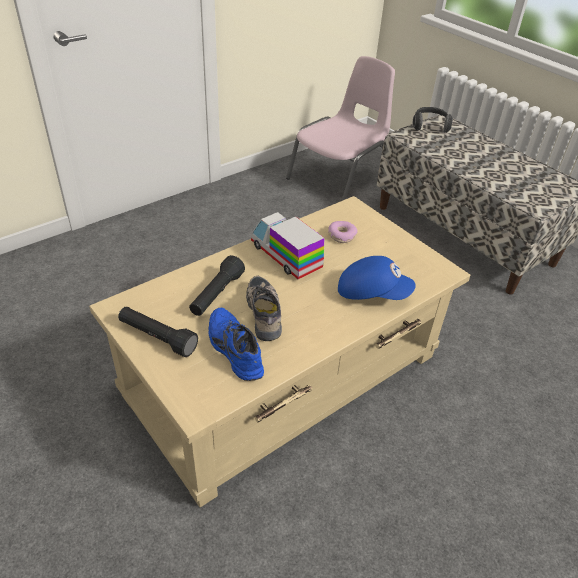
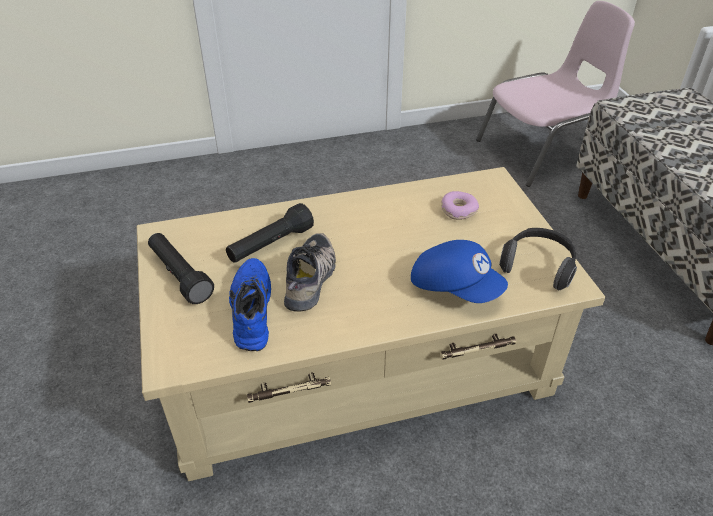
camera: 25 degrees right, 0 degrees up
toy truck [251,212,324,279] -> none
headphones [413,107,453,133] -> headphones moved to [499,228,577,291]

